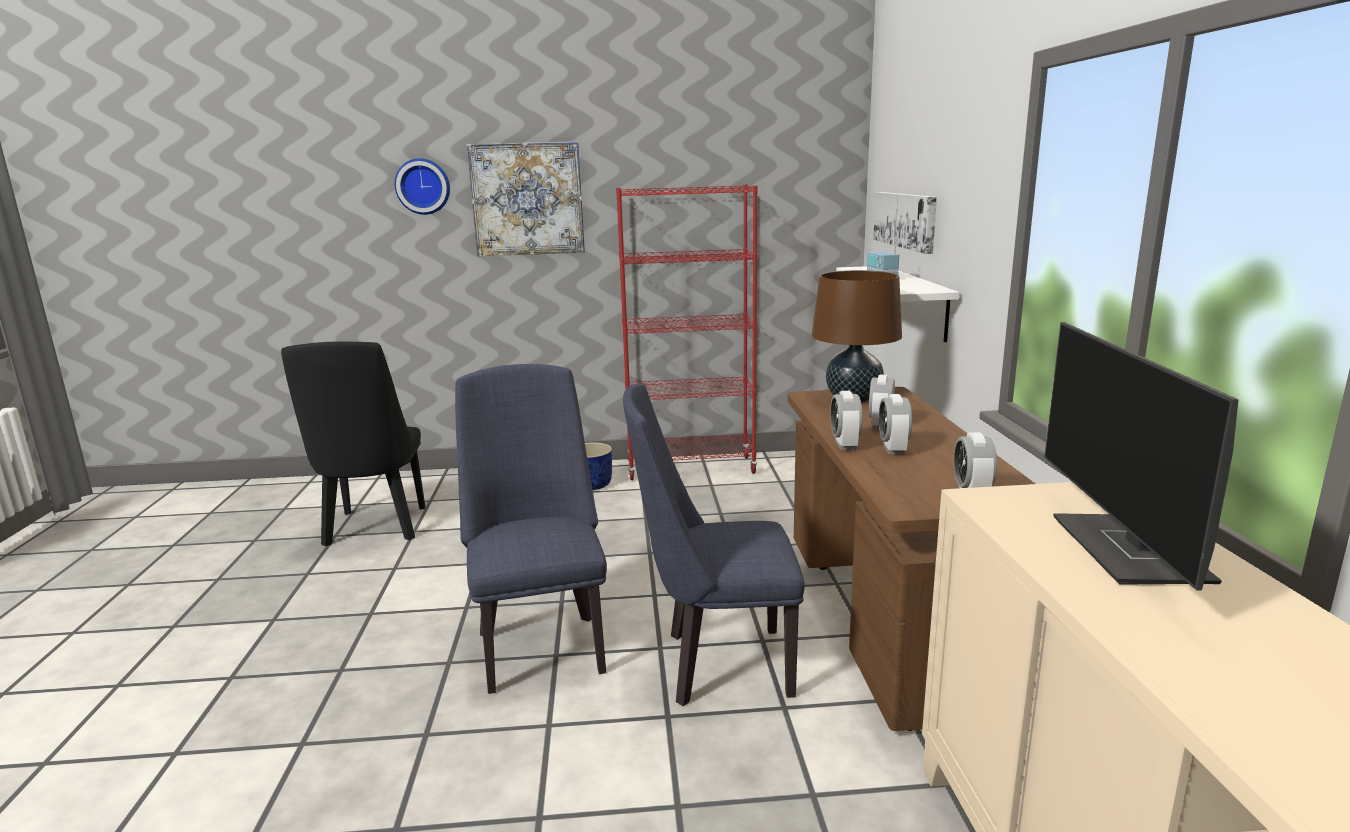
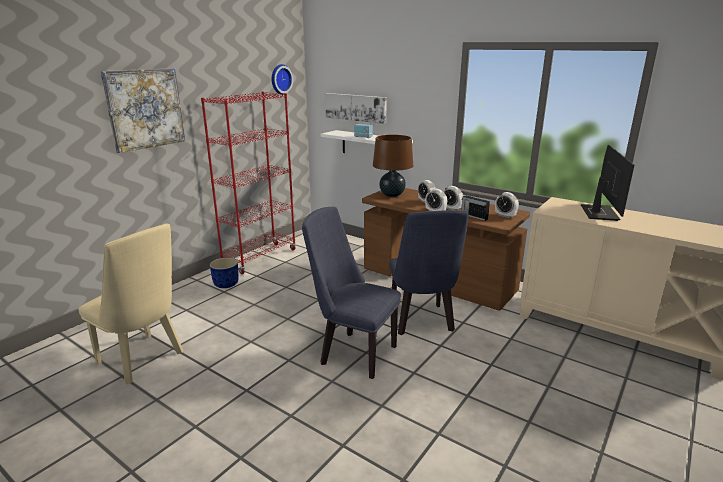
camera: 50 degrees left, 5 degrees up
black chair [281,342,425,546] -> beige chair [79,224,183,384]
wall clock [395,158,450,215] -> wall clock moved to [272,64,293,95]
blue chair [623,384,805,706] -> blue chair turned 45 degrees counterclockwise [389,211,469,335]
monitor [1044,322,1239,591] -> monitor turned 120 degrees counterclockwise [581,145,634,221]
none -> radio [461,196,490,221]

